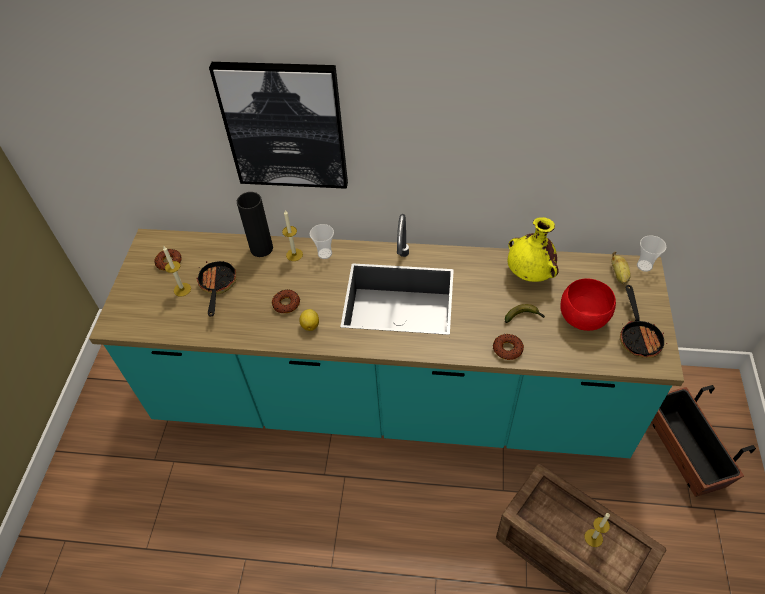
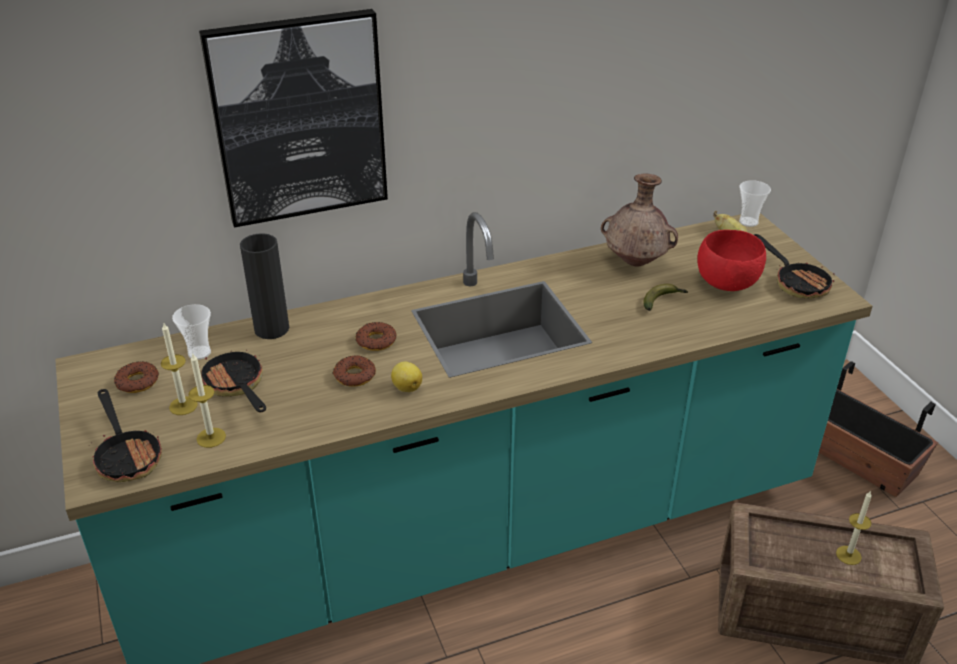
camera: 30 degrees left, 15 degrees down
candle [282,210,303,261] -> candle moved to [188,354,226,448]
cup [310,224,334,259] -> cup moved to [172,304,211,360]
donut [493,334,524,360] -> donut moved to [356,322,396,351]
yellow vase [507,217,559,282] -> brown vase [601,173,678,267]
none -> frying pan [88,389,162,482]

